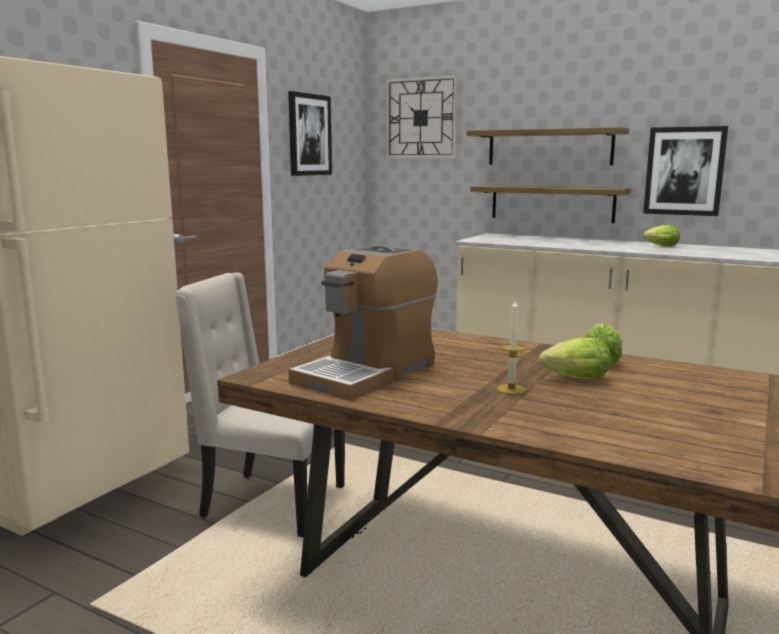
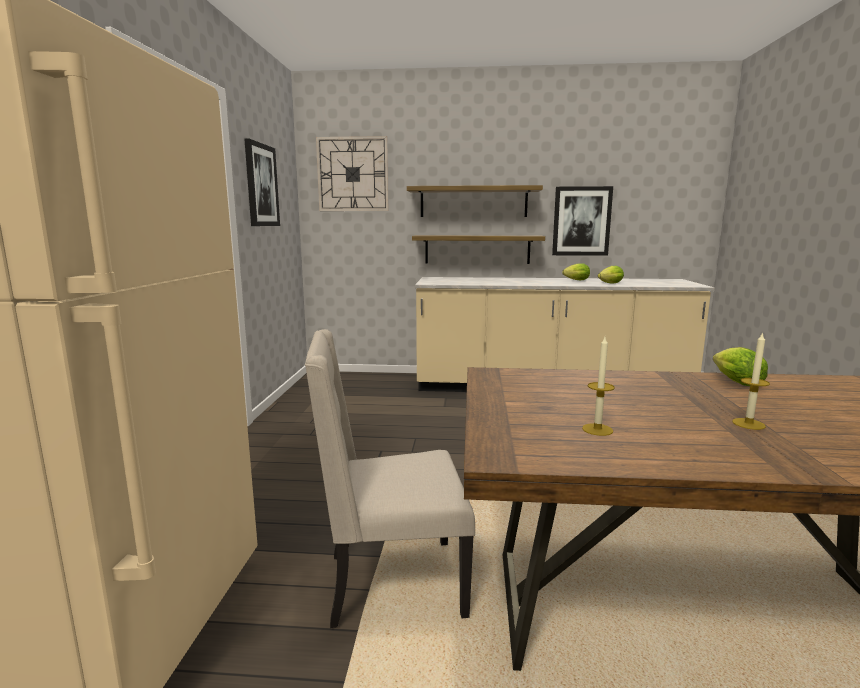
camera: 25 degrees left, 0 degrees up
coffee machine [288,245,438,401] -> candle [582,337,615,436]
lettuce [539,337,611,379] -> lettuce moved to [598,266,624,284]

